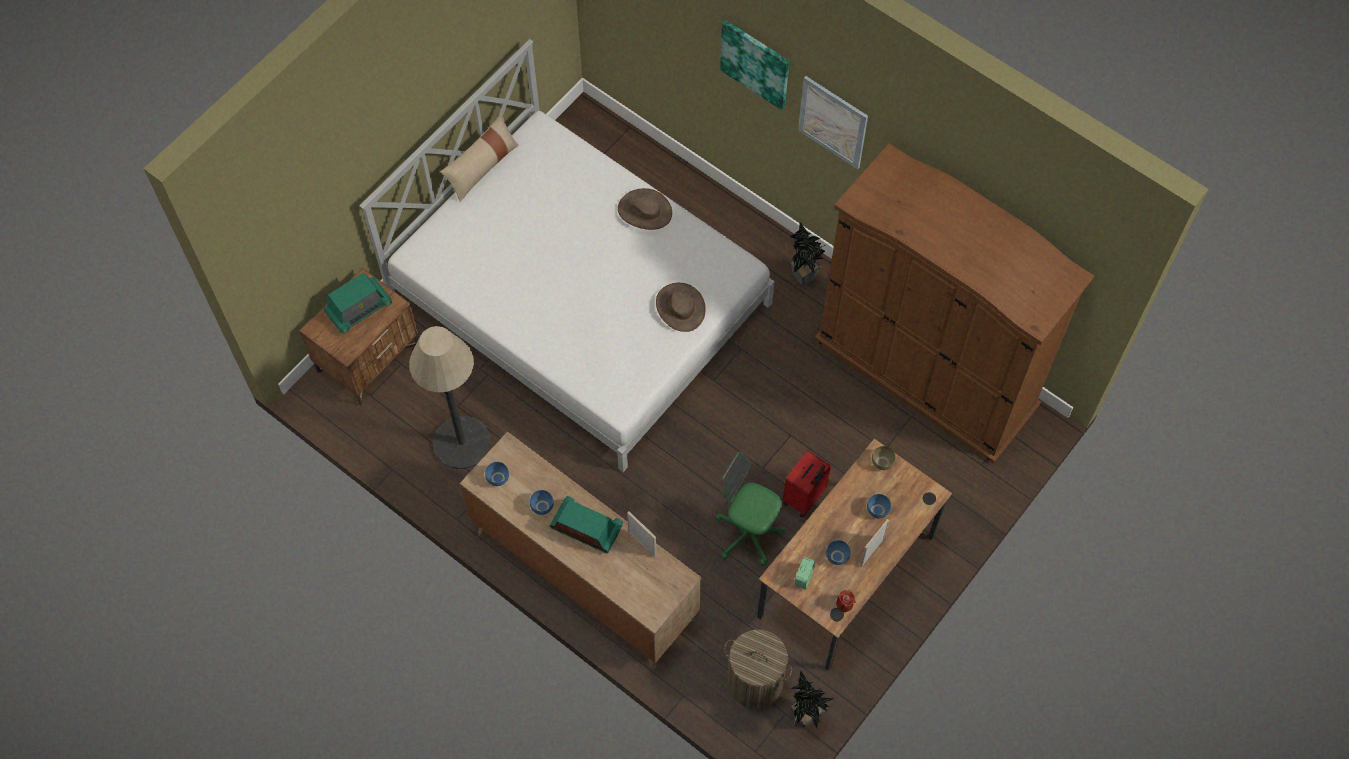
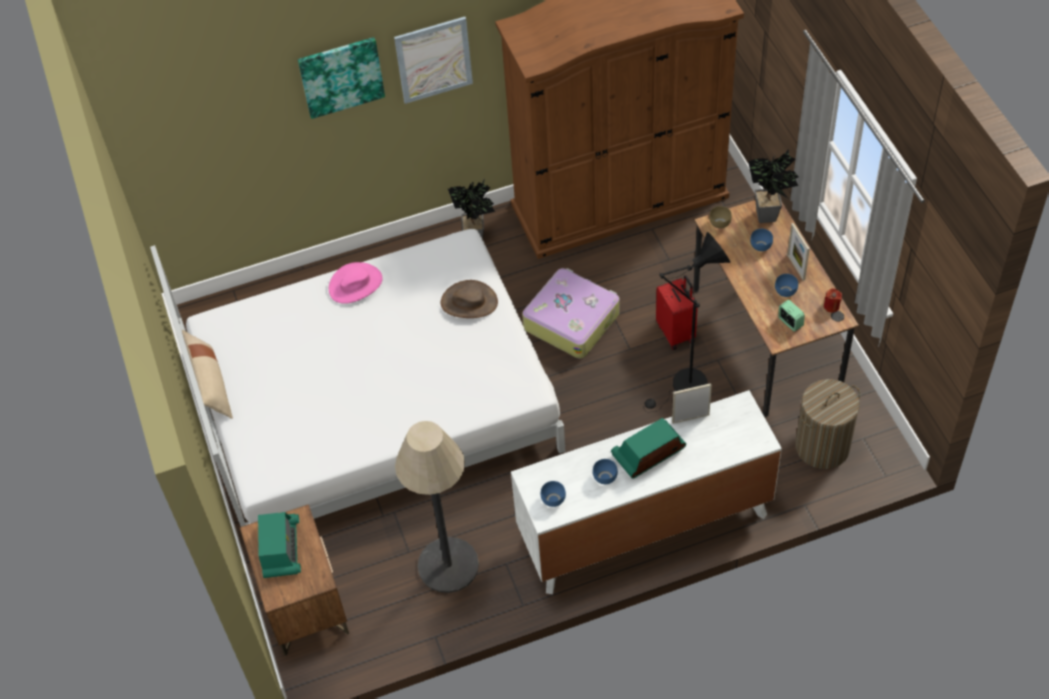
camera: 55 degrees left, 10 degrees down
brown dresser [459,431,702,669] -> white dresser [511,390,782,594]
brown hat [618,188,672,230] -> pink hat [329,262,383,304]
green office chair [715,452,786,566] -> black floor lamp [644,232,730,412]
potted plant [790,671,835,728] -> potted plant moved to [748,149,798,223]
none -> suitcase [522,268,620,359]

